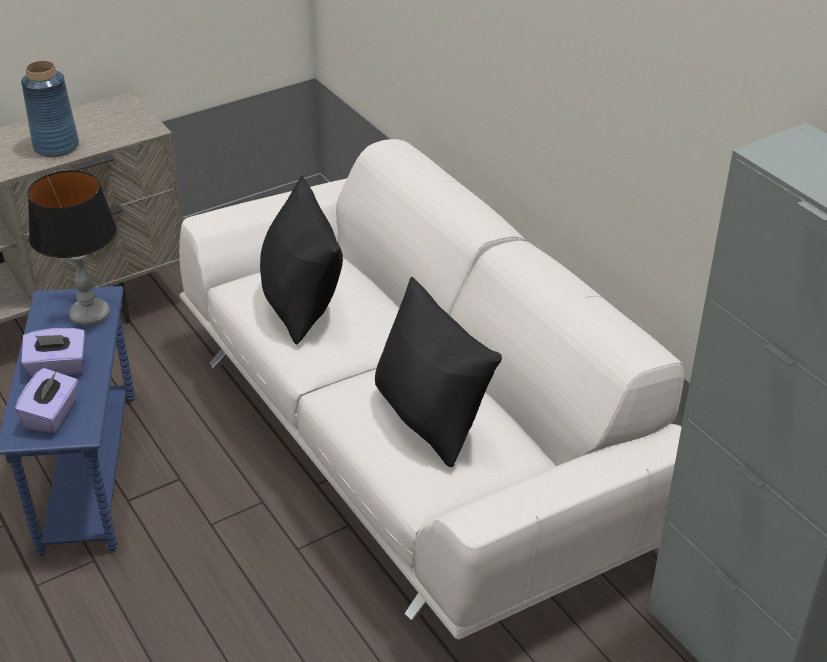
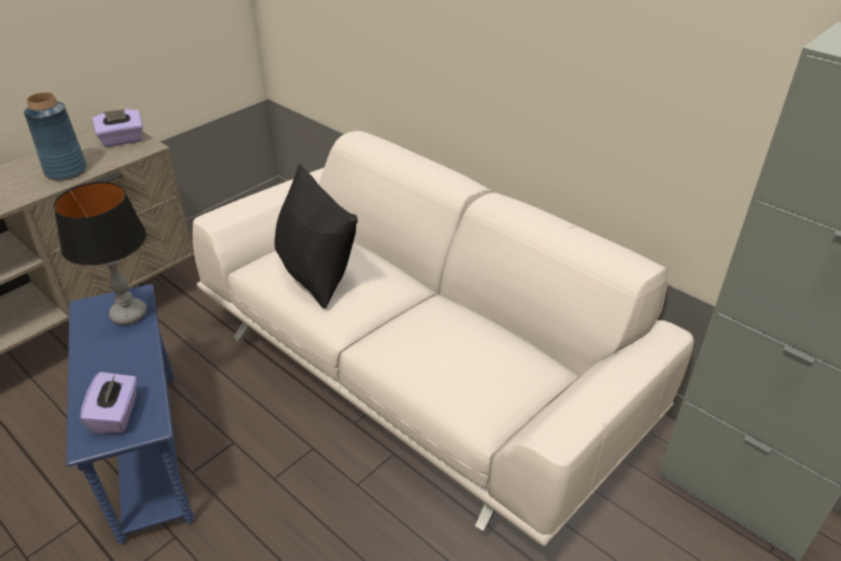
camera: 15 degrees left, 0 degrees up
purple tissue box [21,328,85,377] -> purple tissue box moved to [92,109,143,147]
black pillow [375,277,502,467] -> none

